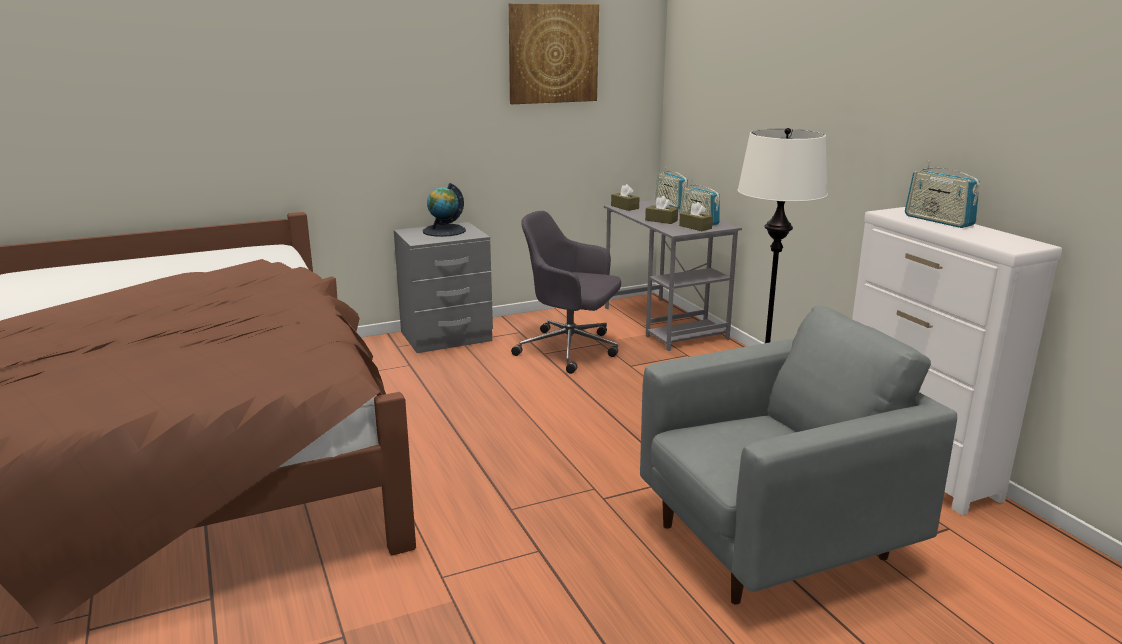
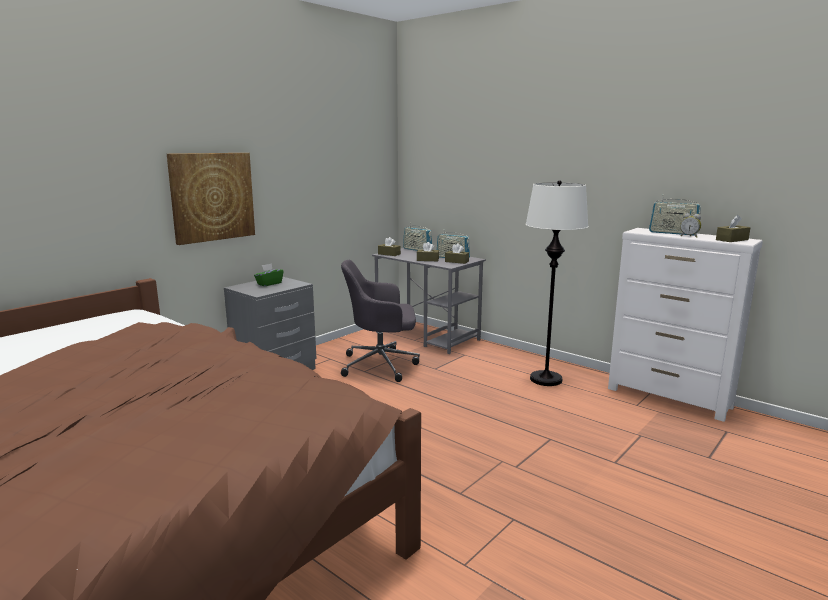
camera: 25 degrees left, 5 degrees down
globe [423,183,466,237] -> green tissue box [254,263,283,286]
picture [509,3,599,104] -> picture moved to [167,153,255,245]
grey armchair [640,305,957,605] -> none
none -> alarm clock [680,213,701,238]
none -> brown tissue box [716,215,751,242]

